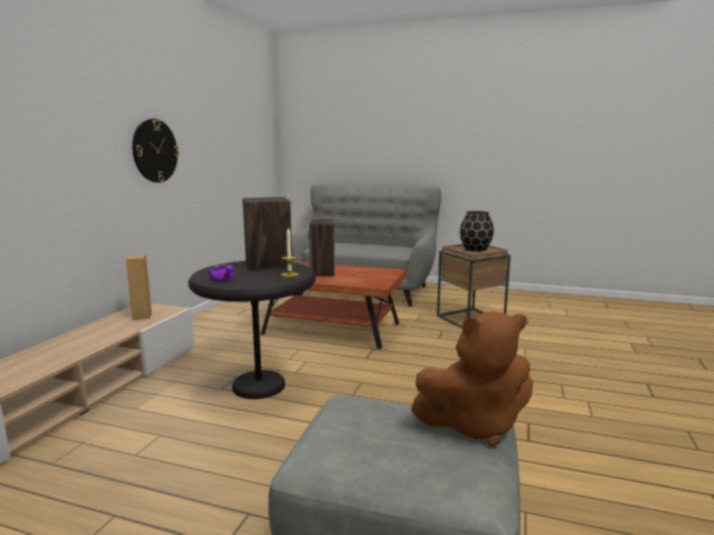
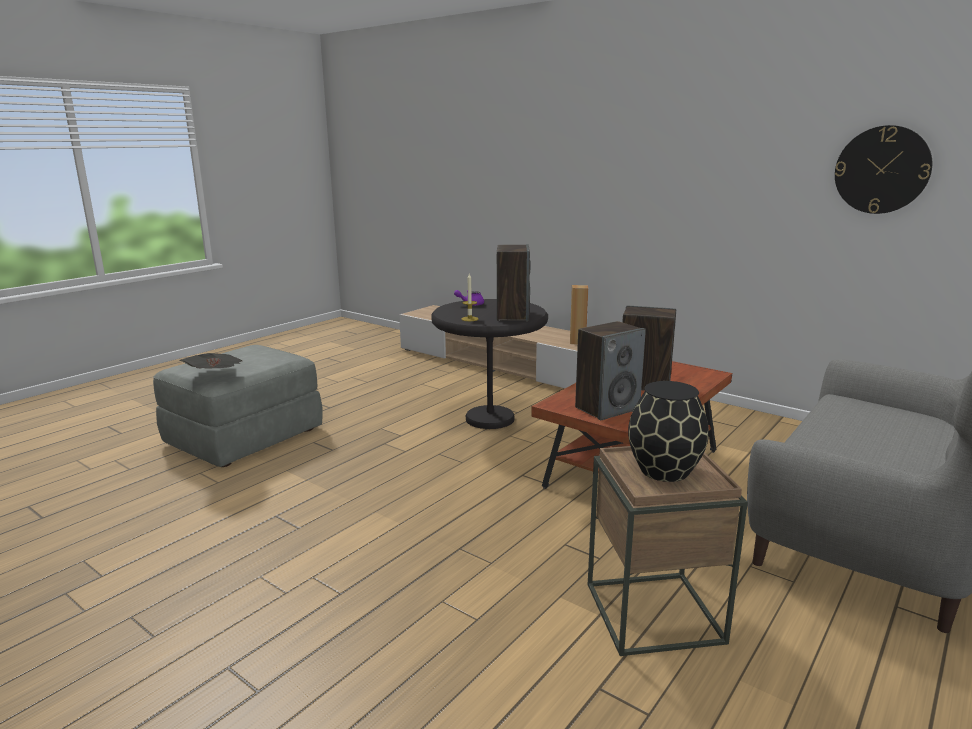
camera: 110 degrees right, 5 degrees up
wall clock [132,119,179,183] -> wall clock moved to [835,125,932,214]
brown plush toy [411,311,533,447] -> newspaper [180,353,242,369]
none -> speaker [575,321,646,420]

